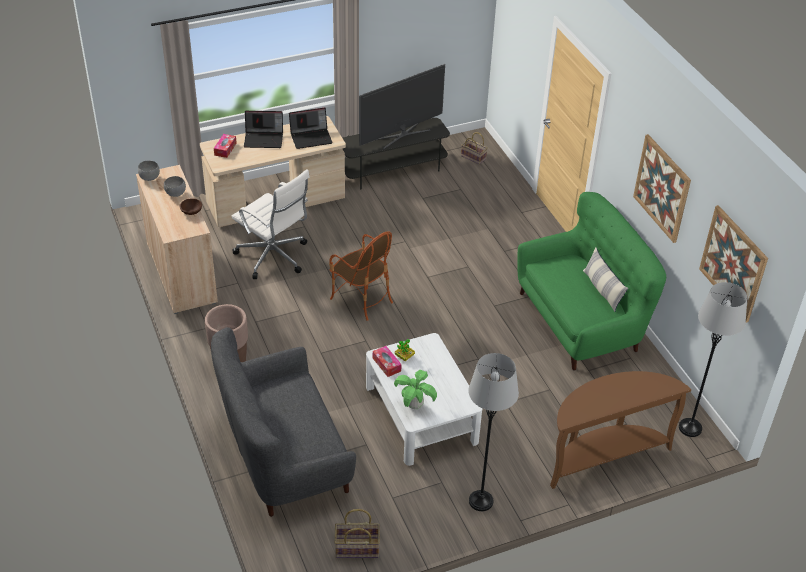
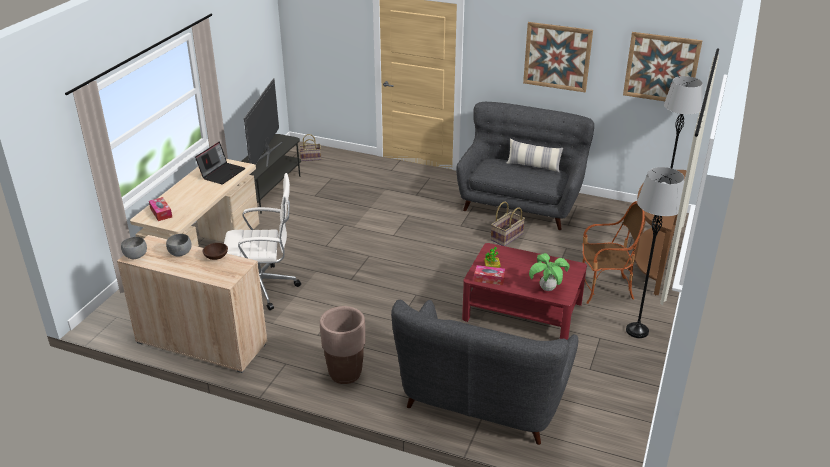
camera: 45 degrees left, 10 degrees down
laptop [244,111,283,148] -> none
armchair [329,231,393,321] -> armchair moved to [582,201,645,304]
basket [335,509,380,558] -> basket moved to [491,202,525,246]
white coffee table [366,333,482,466] -> red coffee table [462,243,587,340]
green sofa [517,192,666,370] -> grey sofa [456,102,594,230]

